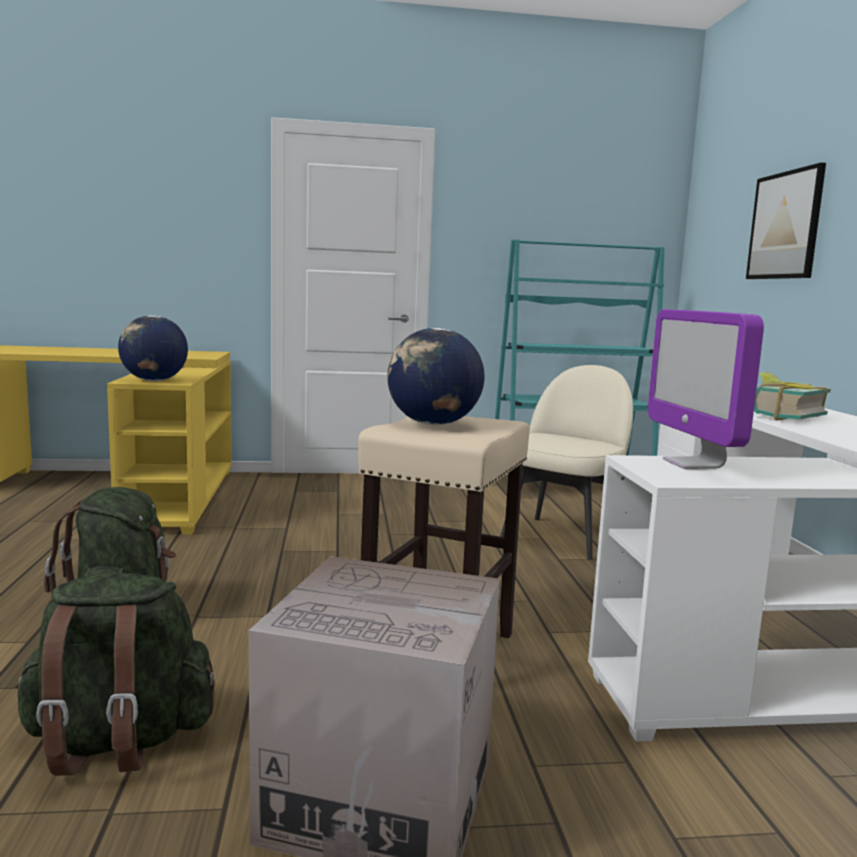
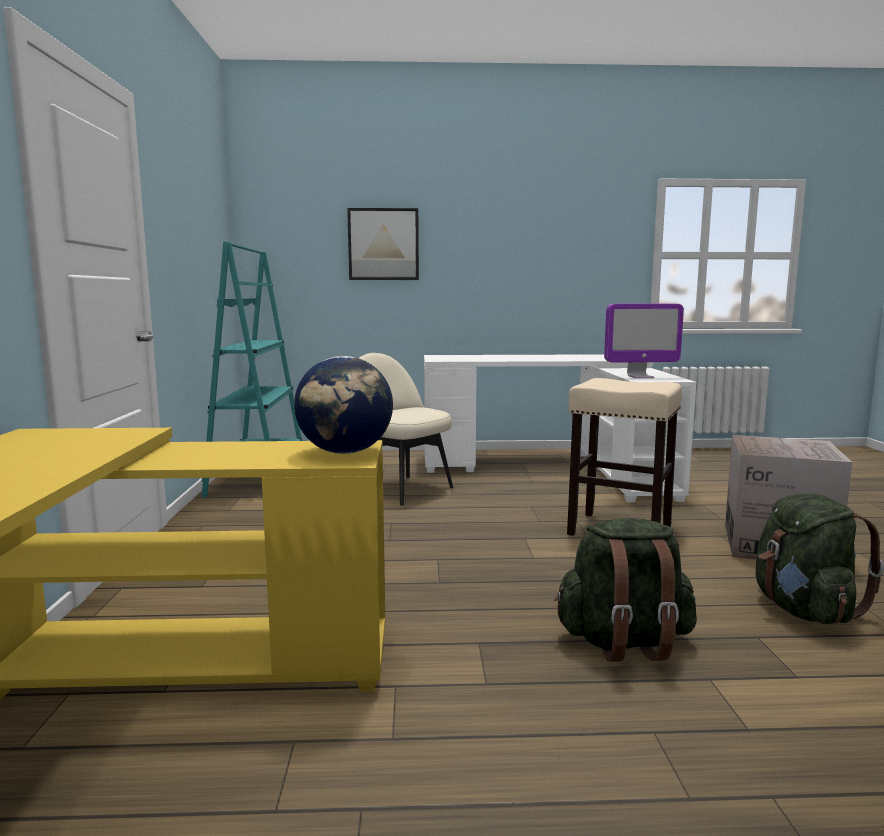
camera: 85 degrees left, 0 degrees up
globe [387,328,484,425] -> none
book [754,372,831,421] -> none

